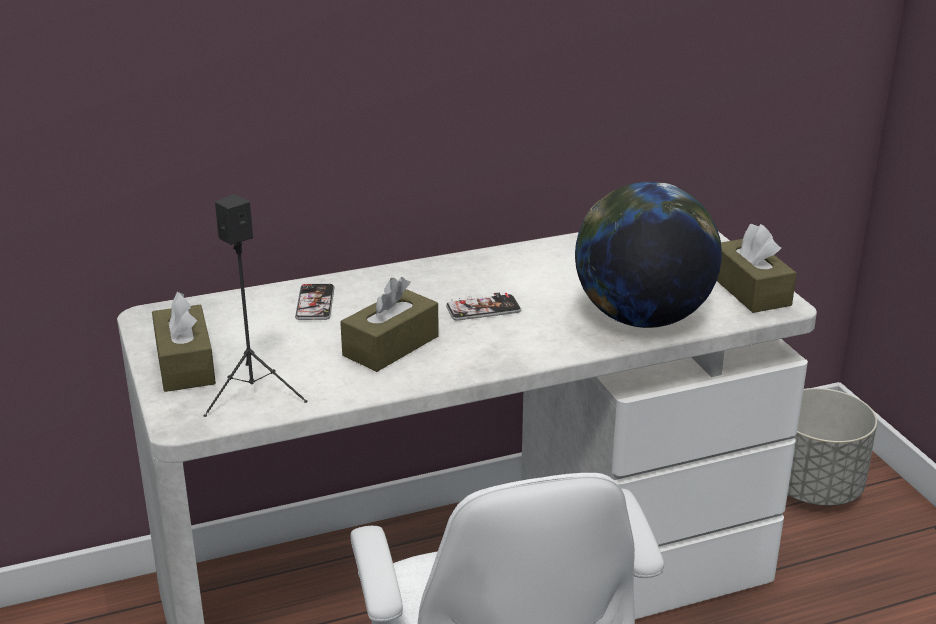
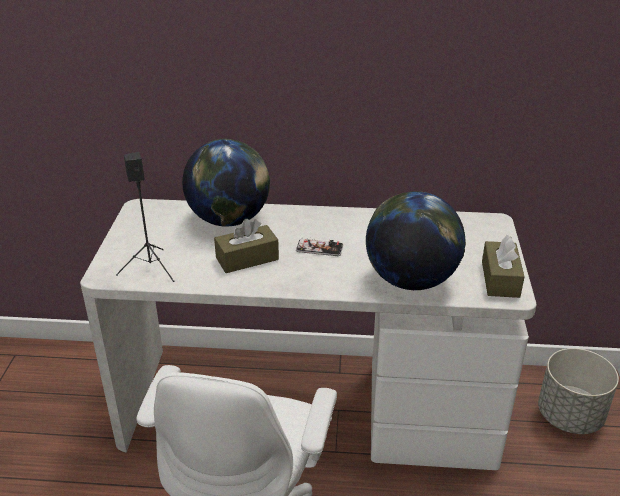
camera: 25 degrees right, 5 degrees up
brown tissue box [152,292,216,392] -> none
phone [295,284,335,320] -> globe [182,139,270,227]

